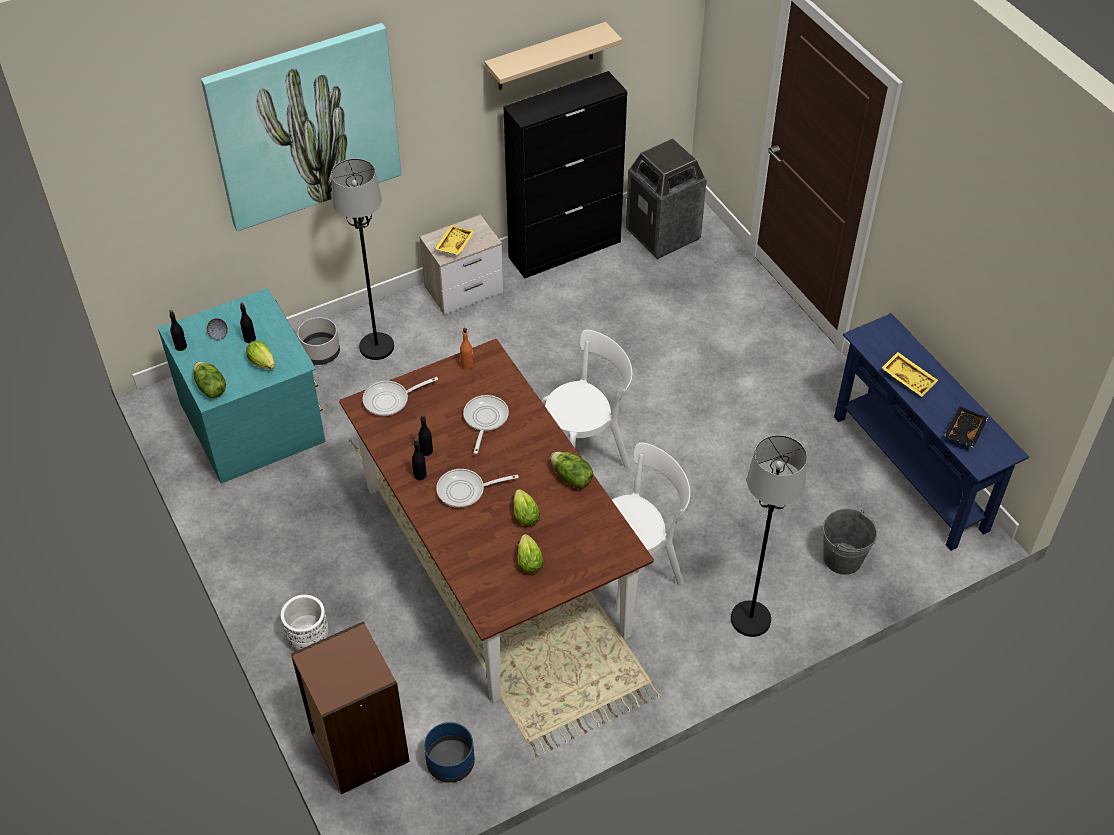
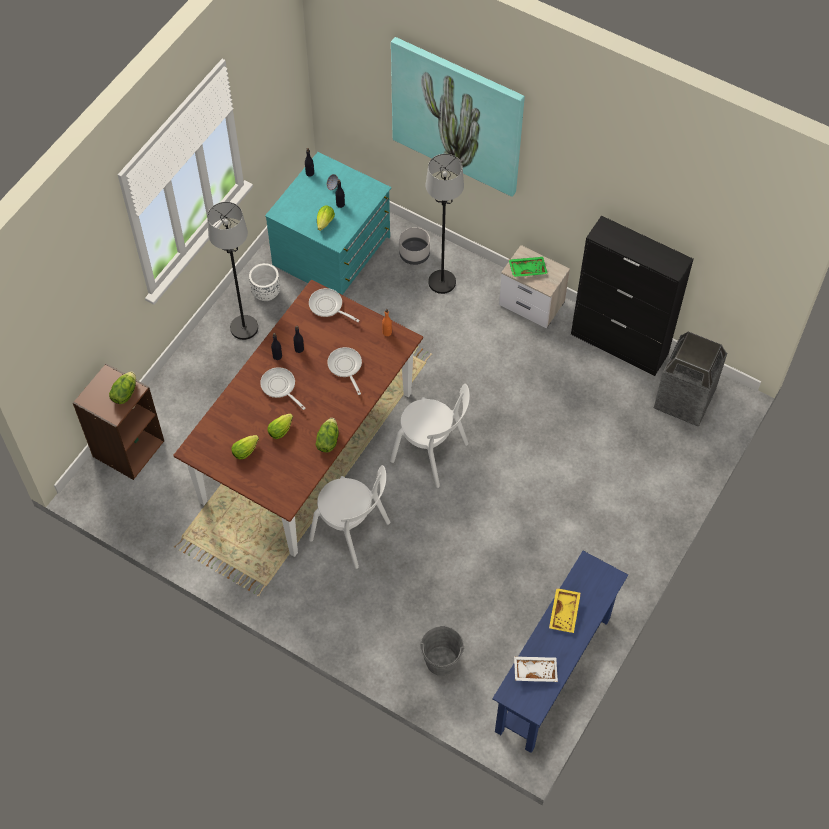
camera: 60 degrees right, 10 degrees up
lettuce [193,362,226,398] -> lettuce moved to [109,372,136,404]
white planter [281,595,329,649] -> white planter moved to [249,263,280,301]
blue planter [424,722,475,783] -> none
yellow tray [435,225,475,255] -> green tray [508,257,548,277]
frying pan [463,395,509,454] -> frying pan turned 90 degrees counterclockwise [327,347,362,395]
beige shelf [485,22,622,90] -> none
black floor lamp [731,435,807,637] -> black floor lamp moved to [207,202,258,340]
black tray [944,406,988,447] -> white tray [514,656,558,682]

